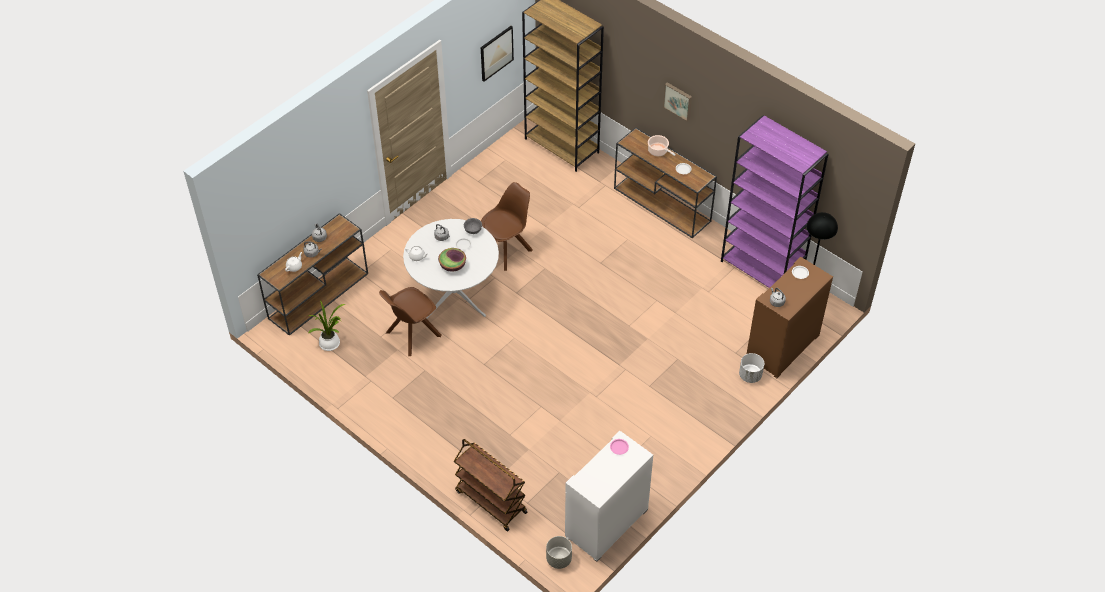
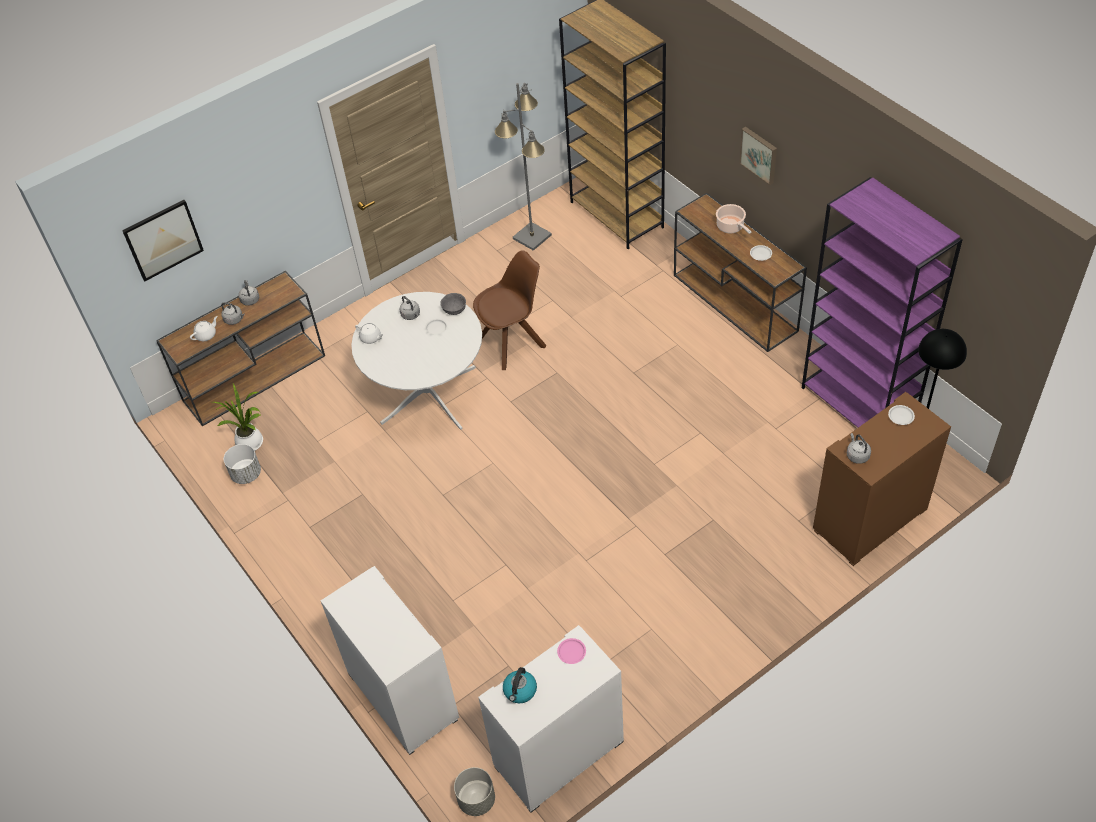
camera: 15 degrees right, 0 degrees up
brown chair [379,287,442,356] -> none
bowl [438,248,466,272] -> none
brown cart [454,439,528,531] -> white cabinet [321,566,459,755]
picture [481,26,514,82] -> picture moved to [122,200,204,281]
white planter [739,353,764,383] -> white planter moved to [224,444,261,484]
none -> grey floor lamp [495,83,552,251]
none -> kettle [503,667,537,703]

